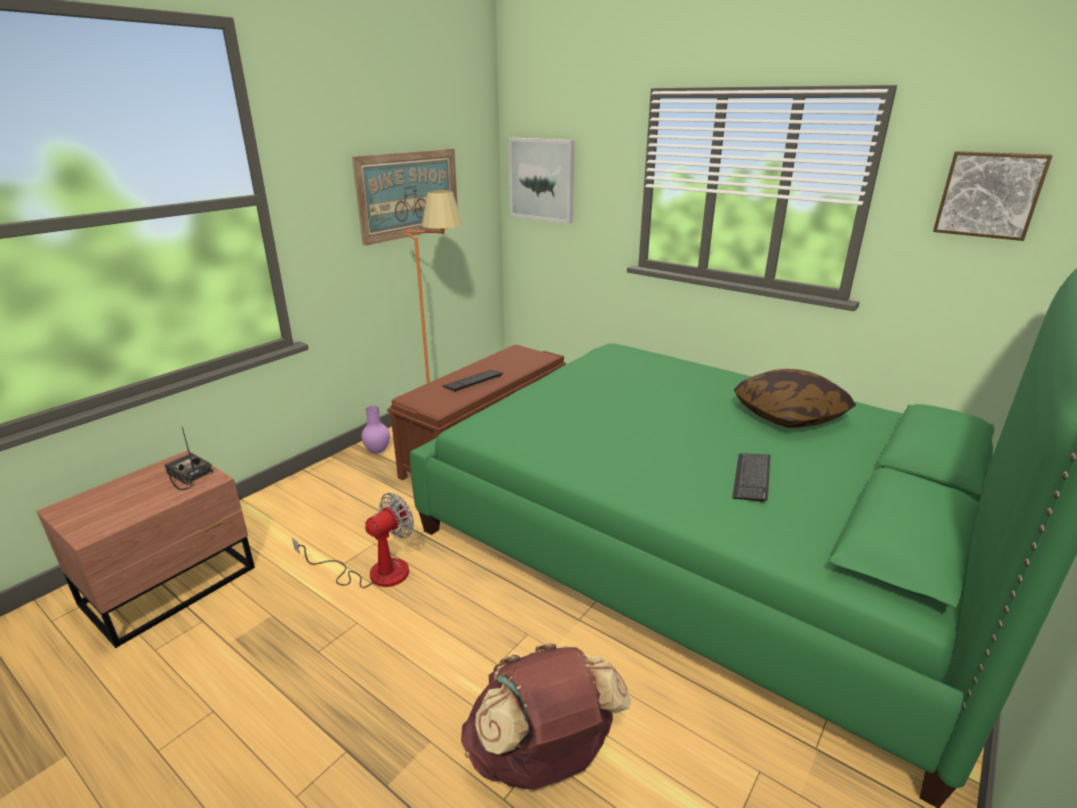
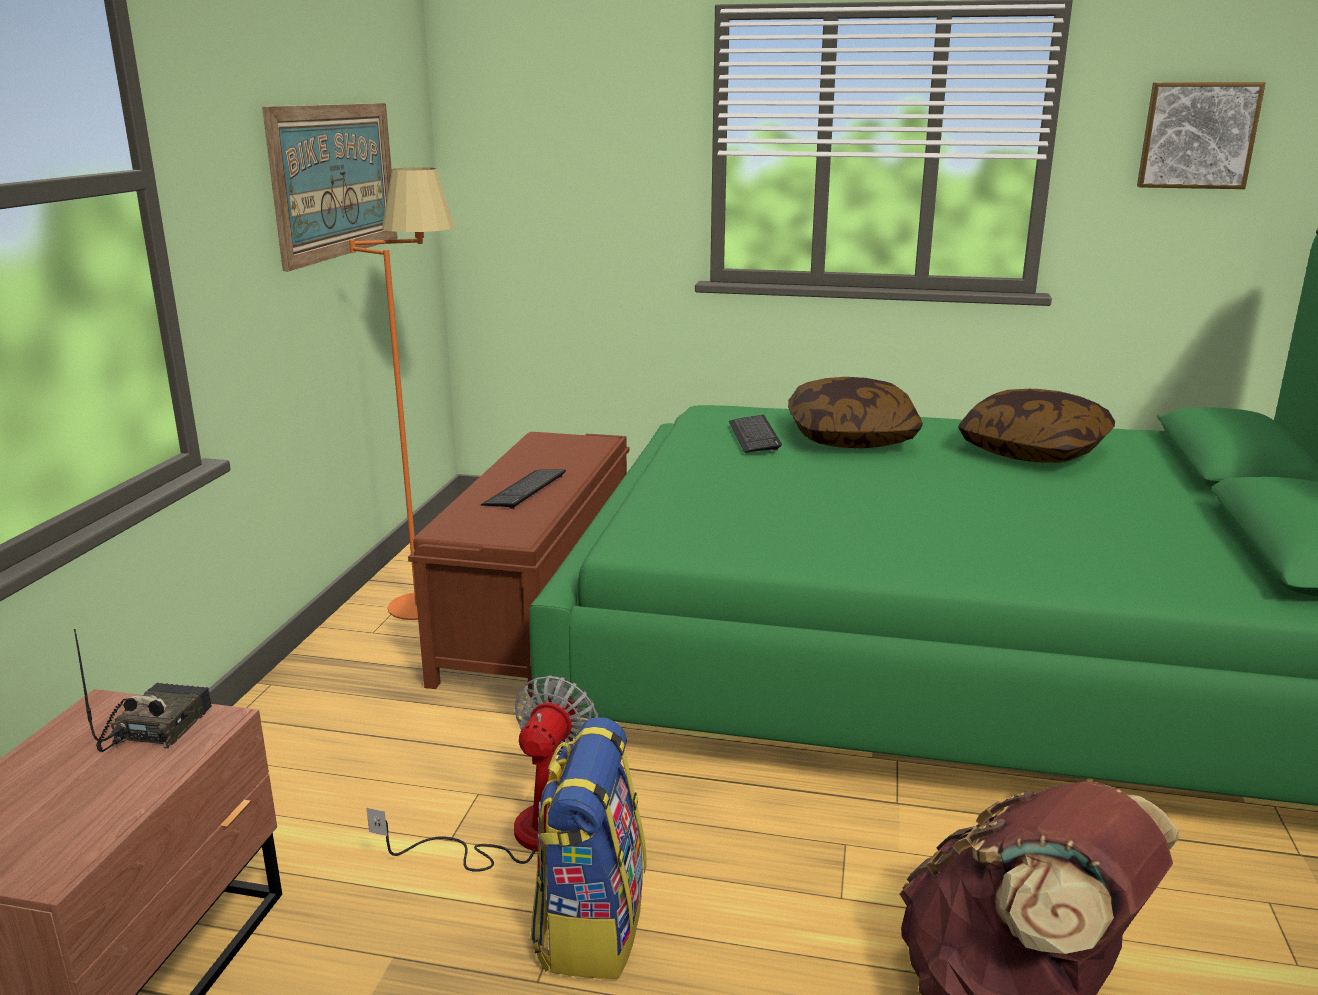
camera: 25 degrees left, 5 degrees down
radio [165,427,214,490] -> radio turned 90 degrees clockwise [74,629,212,752]
purple vase [361,406,390,453] -> none
picture [509,138,575,224] -> none
keyboard [732,453,770,503] -> keyboard moved to [729,415,782,453]
none -> backpack [531,717,646,979]
none -> pillow [788,377,923,448]

